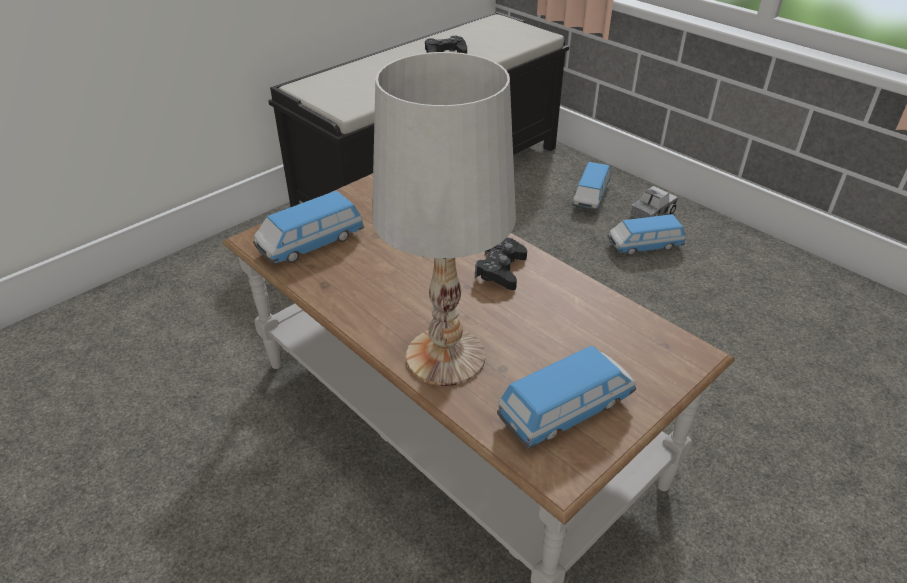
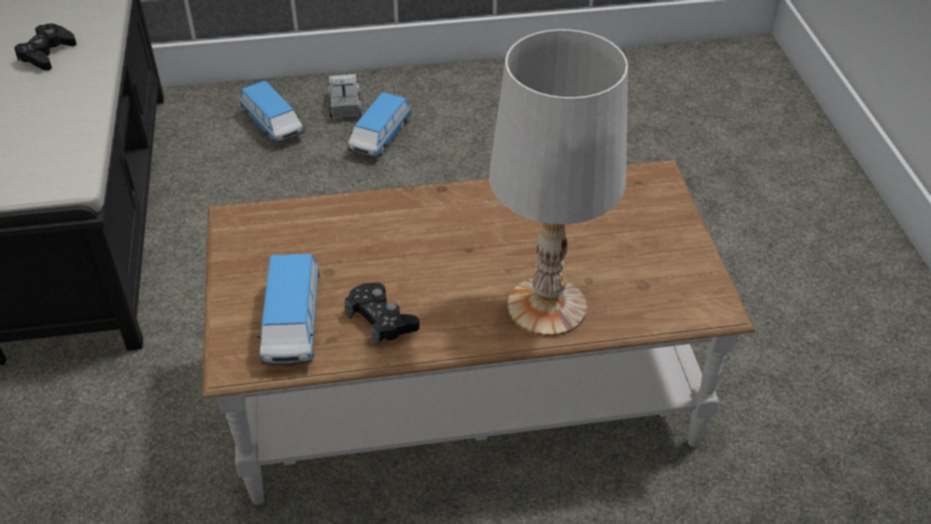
camera: 55 degrees left, 5 degrees up
black game controller [475,237,527,290] -> black game controller moved to [345,282,420,347]
toy car [497,346,636,449] -> none

